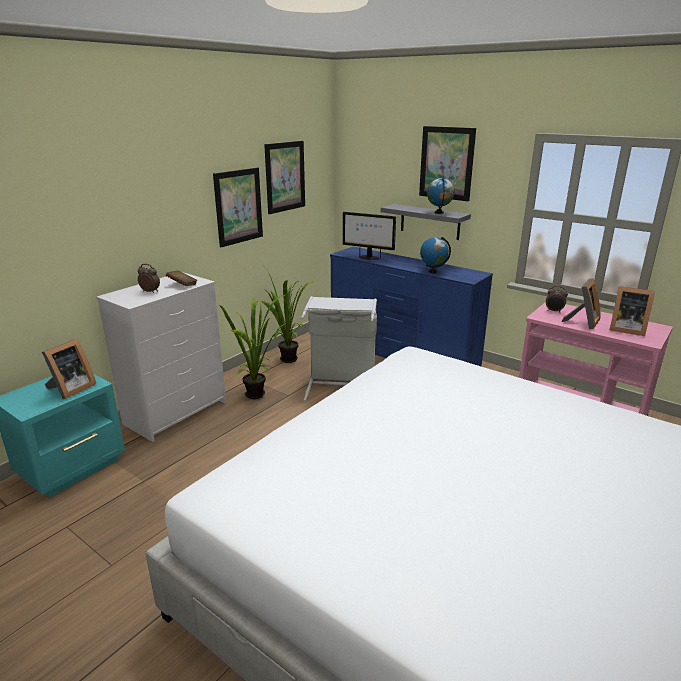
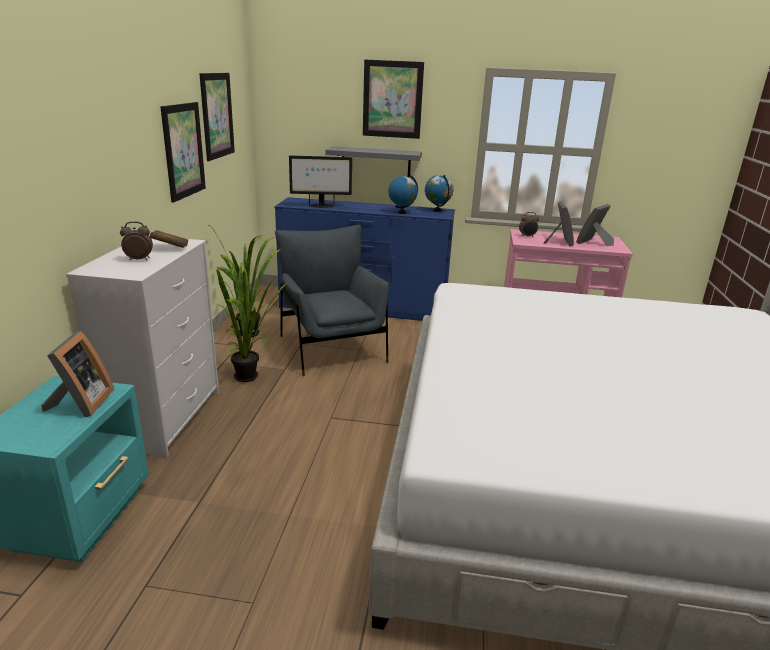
camera: 30 degrees left, 0 degrees up
grey laundry basket [301,296,377,401] -> grey armchair [275,225,389,376]
globe [427,178,455,214] -> globe moved to [425,175,454,212]
picture frame [610,286,655,336] -> picture frame turned 135 degrees clockwise [576,204,614,246]

